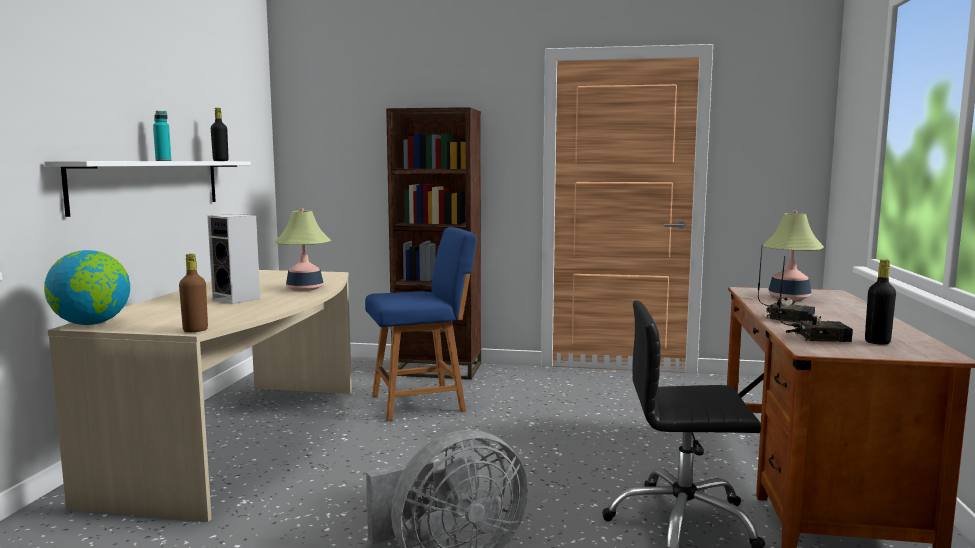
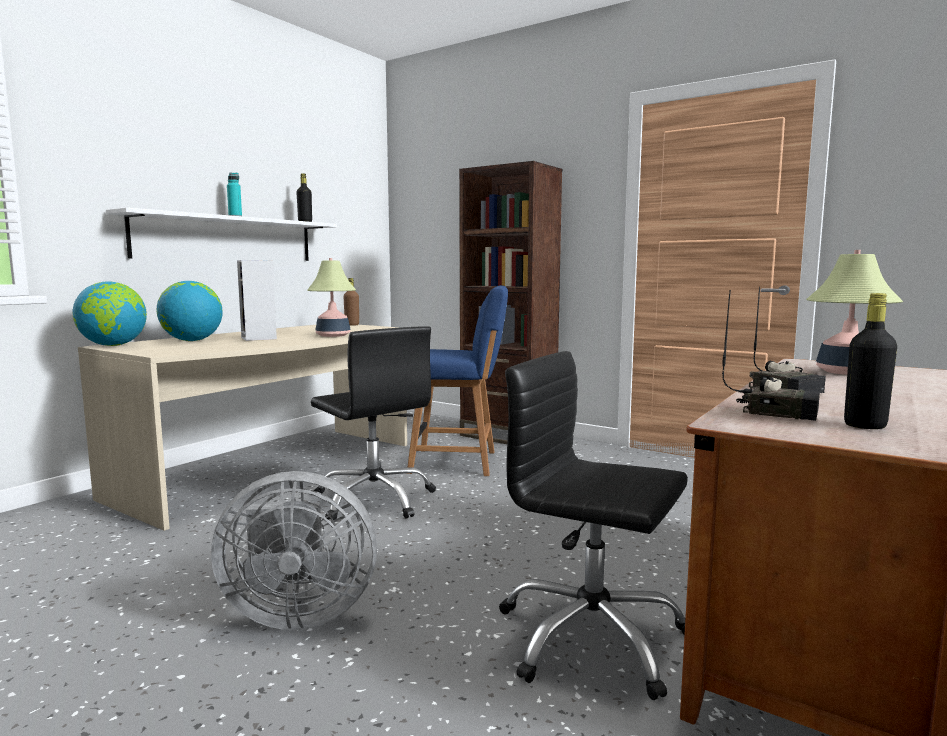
camera: 25 degrees right, 0 degrees up
brown bottle [179,254,208,332] -> brown bottle moved to [343,278,359,326]
none -> globe [157,281,223,341]
none -> black office chair [311,326,436,520]

